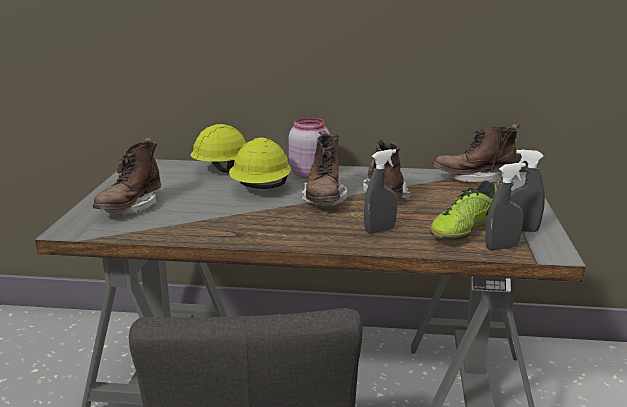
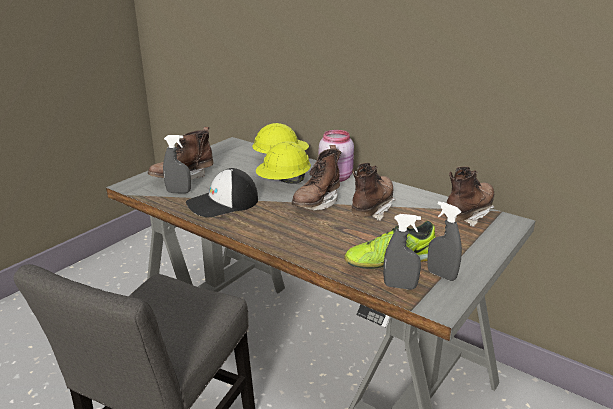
camera: 30 degrees right, 5 degrees up
grey spray bottle [364,149,398,234] -> grey spray bottle moved to [163,135,191,193]
brown boot [432,124,520,184] -> brown boot turned 105 degrees clockwise [444,167,495,227]
none -> cap [186,168,258,218]

